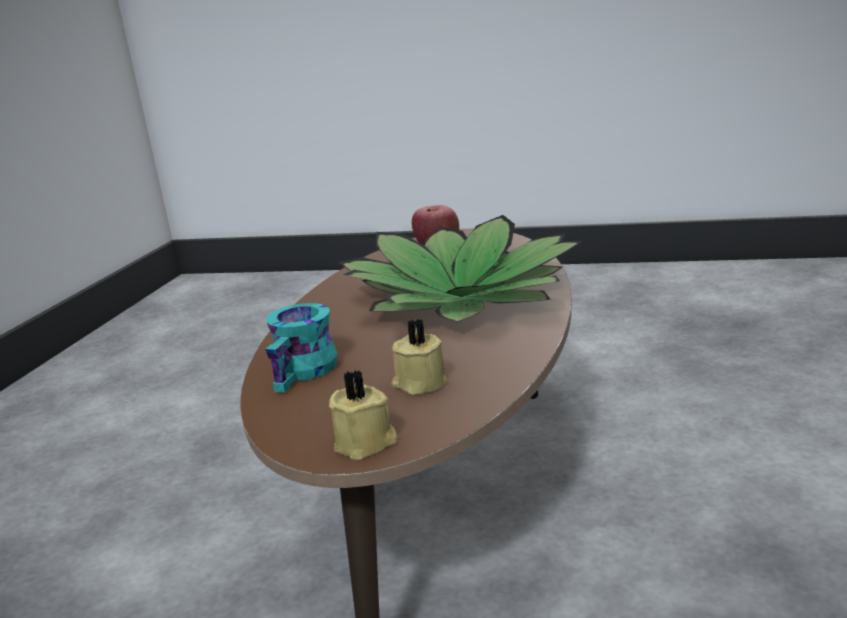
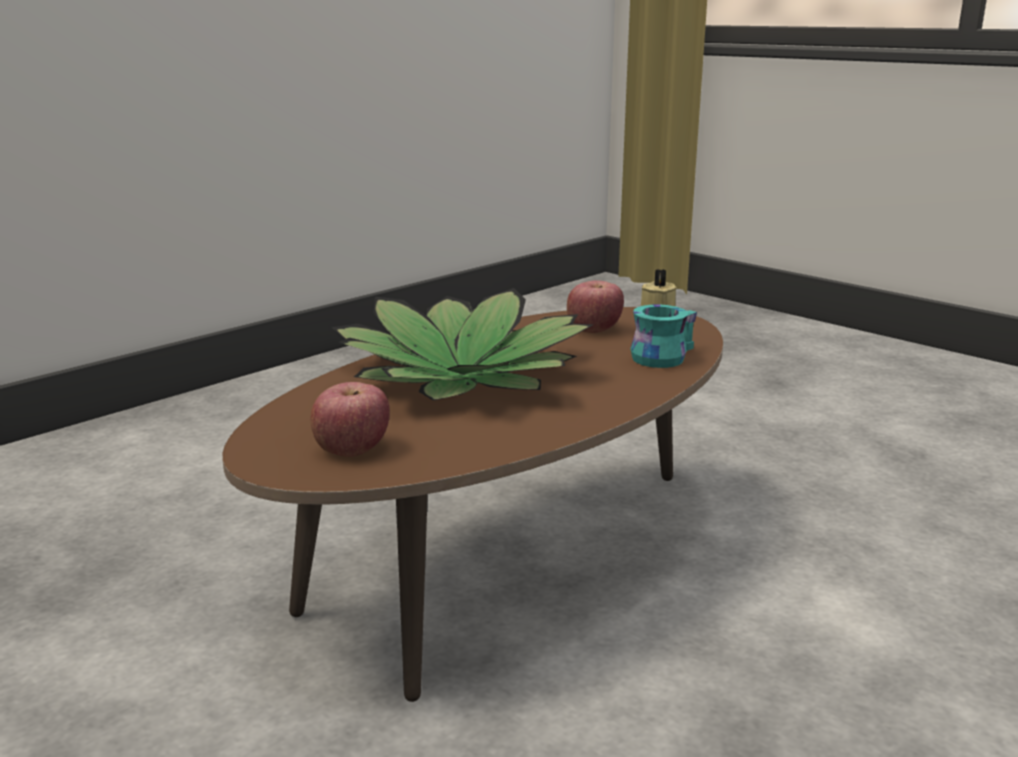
camera: 150 degrees left, 0 degrees up
beige candle [391,319,447,395] -> apple [567,280,624,333]

